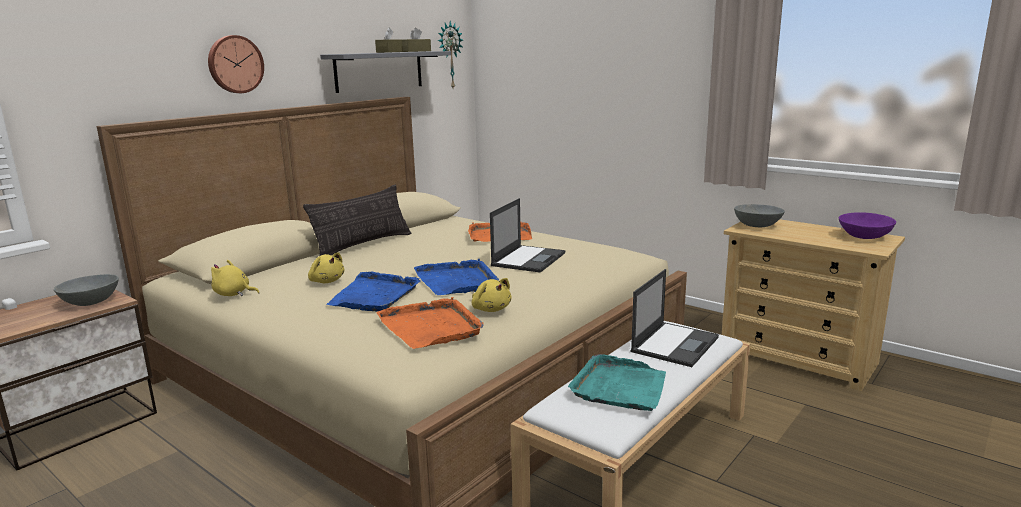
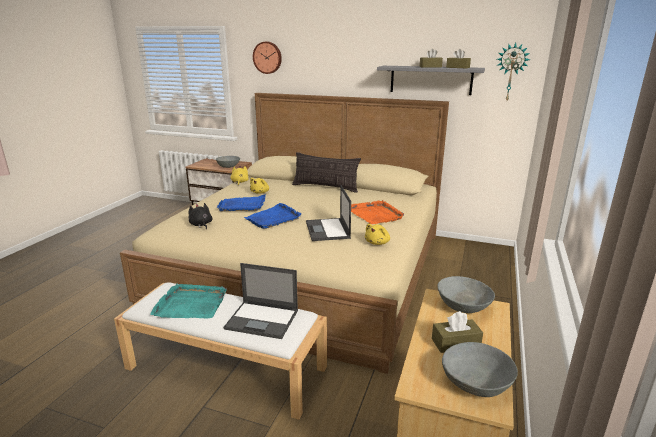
camera: 70 degrees right, 5 degrees up
wall clock [208,35,264,93] -> wall clock moved to [253,42,282,74]
orange tray [376,297,484,349] -> black plush toy [189,203,213,230]
yellow plush toy [472,278,512,312] -> yellow plush toy moved to [365,224,390,245]
laptop [490,198,565,273] -> laptop turned 75 degrees clockwise [306,185,351,241]
purple bowl [839,212,896,239] -> grey bowl [442,342,518,397]
none -> brown tissue box [432,311,483,353]

